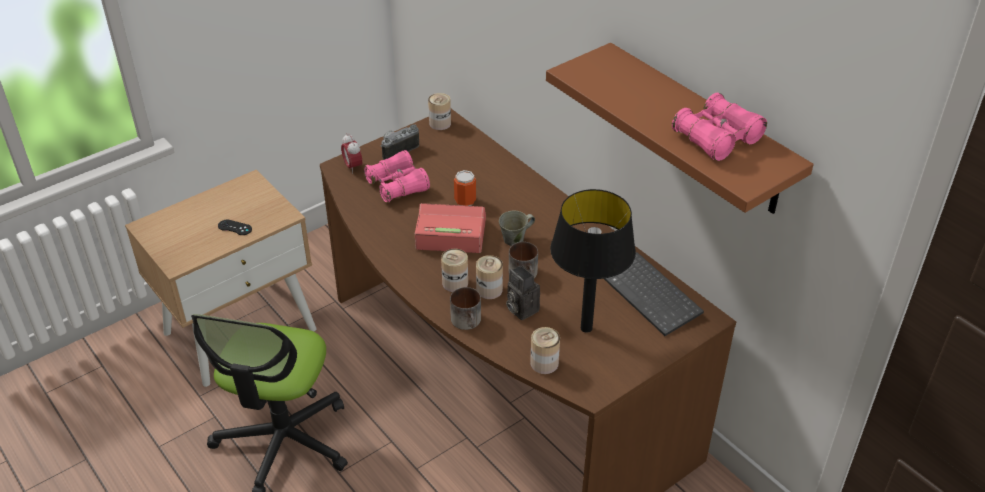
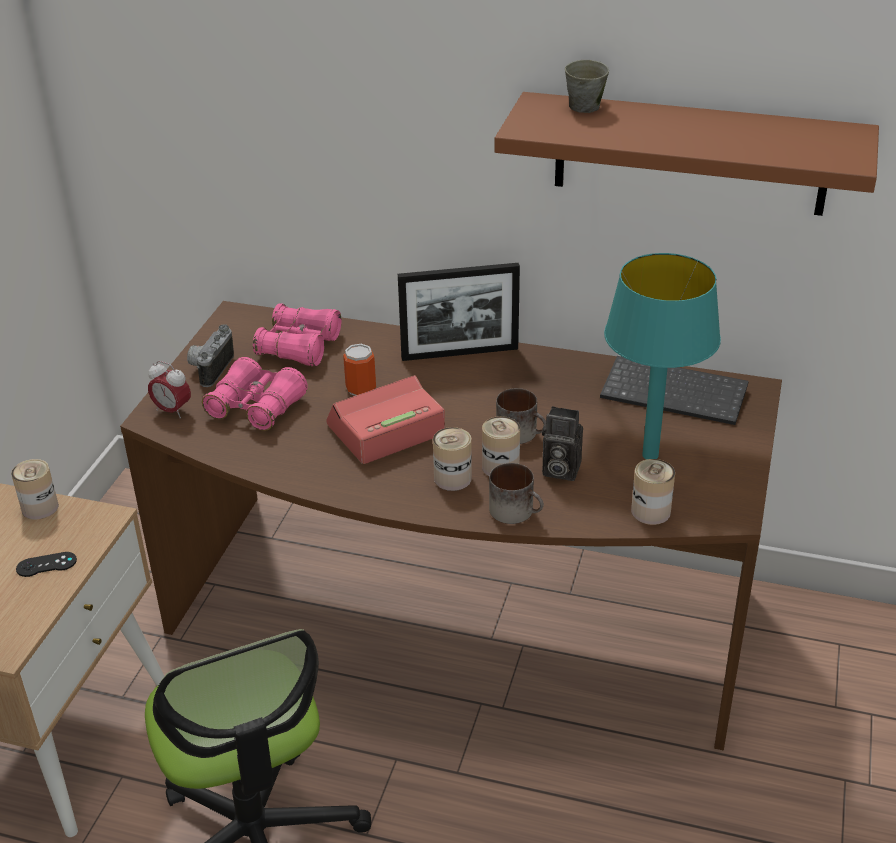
camera: 35 degrees left, 5 degrees down
can [428,93,451,130] -> can moved to [11,459,59,520]
grey mug [499,211,535,246] -> grey mug moved to [565,60,609,113]
black table lamp [550,189,636,333] -> turquoise table lamp [604,253,721,459]
pink binoculars [672,93,767,161] -> pink binoculars moved to [253,303,341,367]
none -> picture frame [398,263,520,361]

